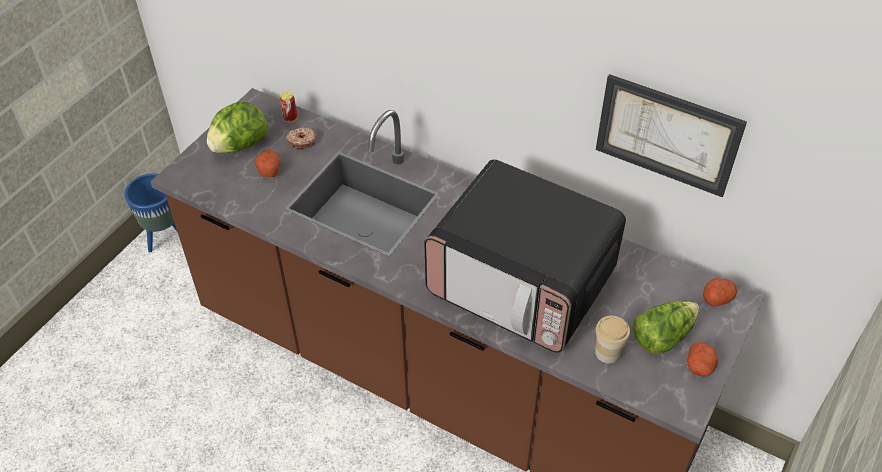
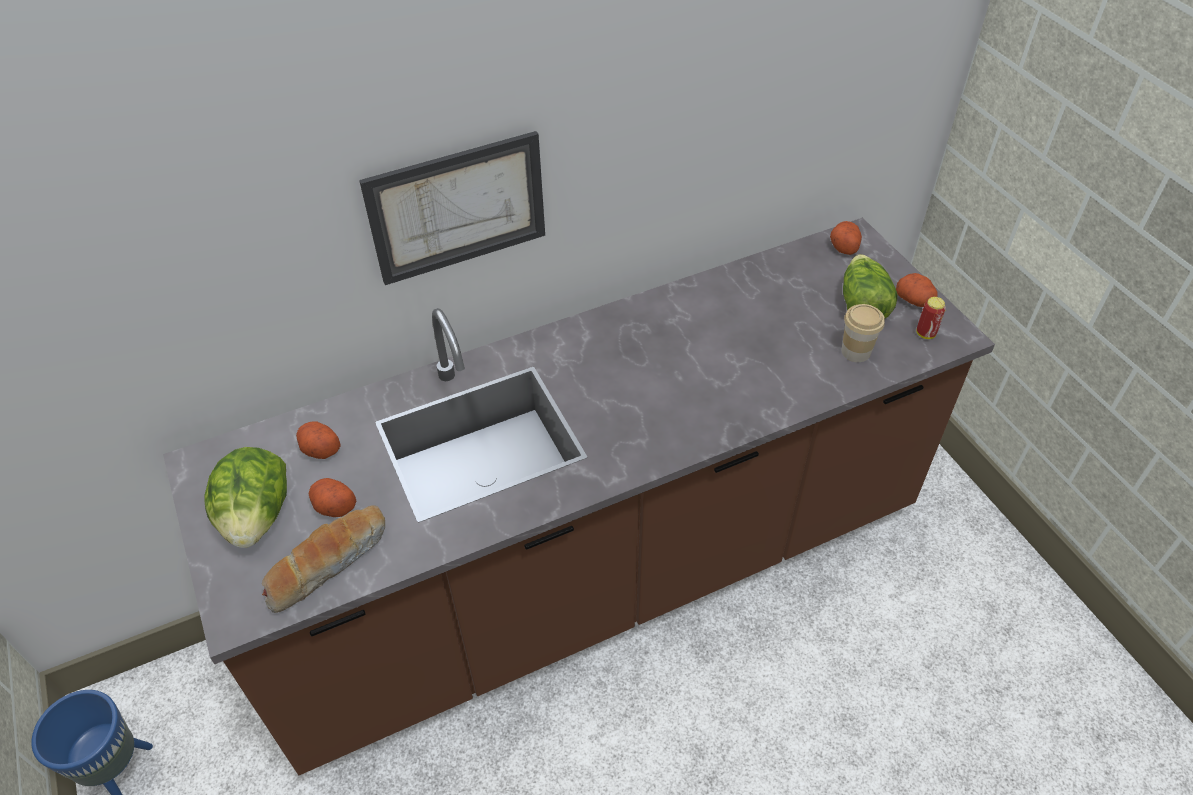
camera: 55 degrees left, 0 degrees up
can [280,92,297,122] -> can moved to [916,297,946,339]
donut [286,128,316,149] -> potato [296,421,341,459]
microwave [424,159,626,353] -> none
picture [596,74,747,197] -> picture moved to [359,131,545,285]
none -> bread [262,505,385,613]

